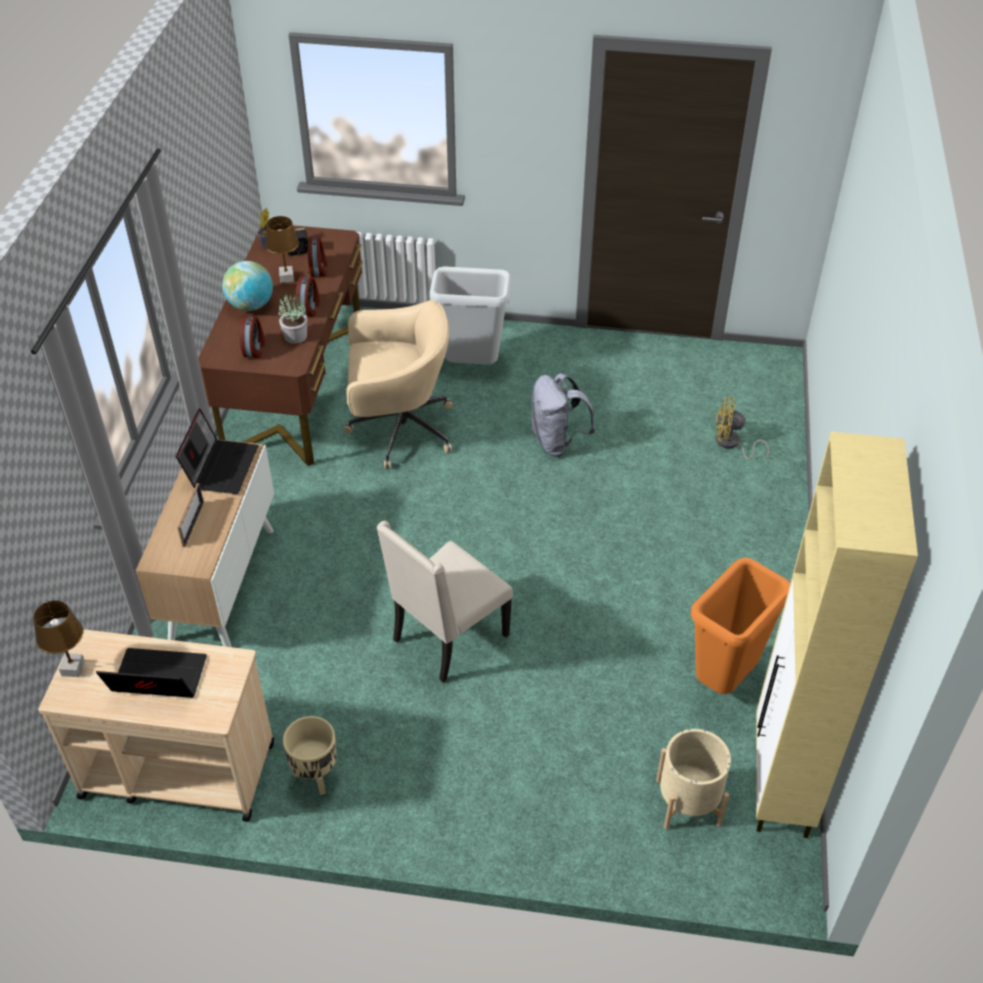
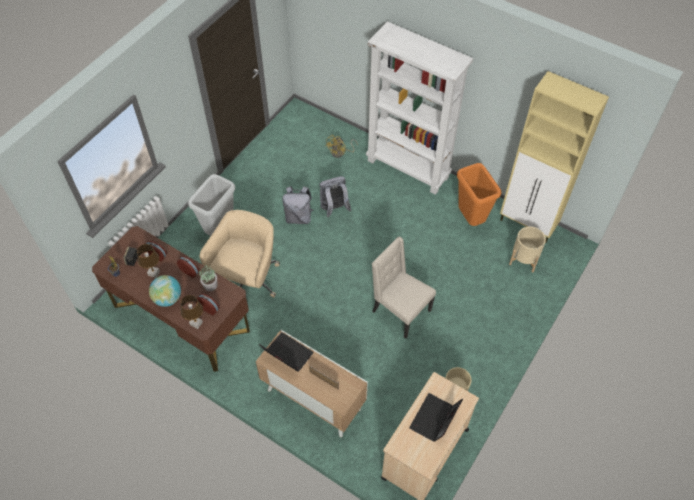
camera: 65 degrees left, 10 degrees up
brown table lamp [33,600,85,677] -> brown table lamp moved to [180,295,203,329]
beige chair [377,520,513,682] -> beige chair turned 150 degrees clockwise [372,237,436,339]
none -> grey backpack [319,176,351,217]
none -> white bookcase [366,21,473,195]

